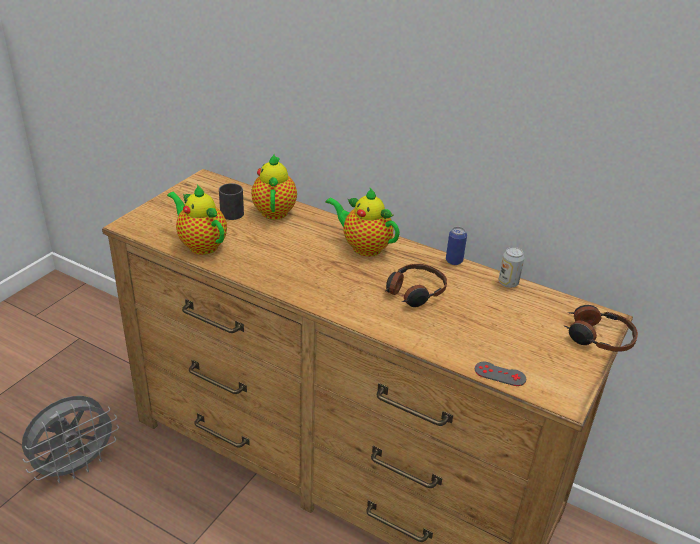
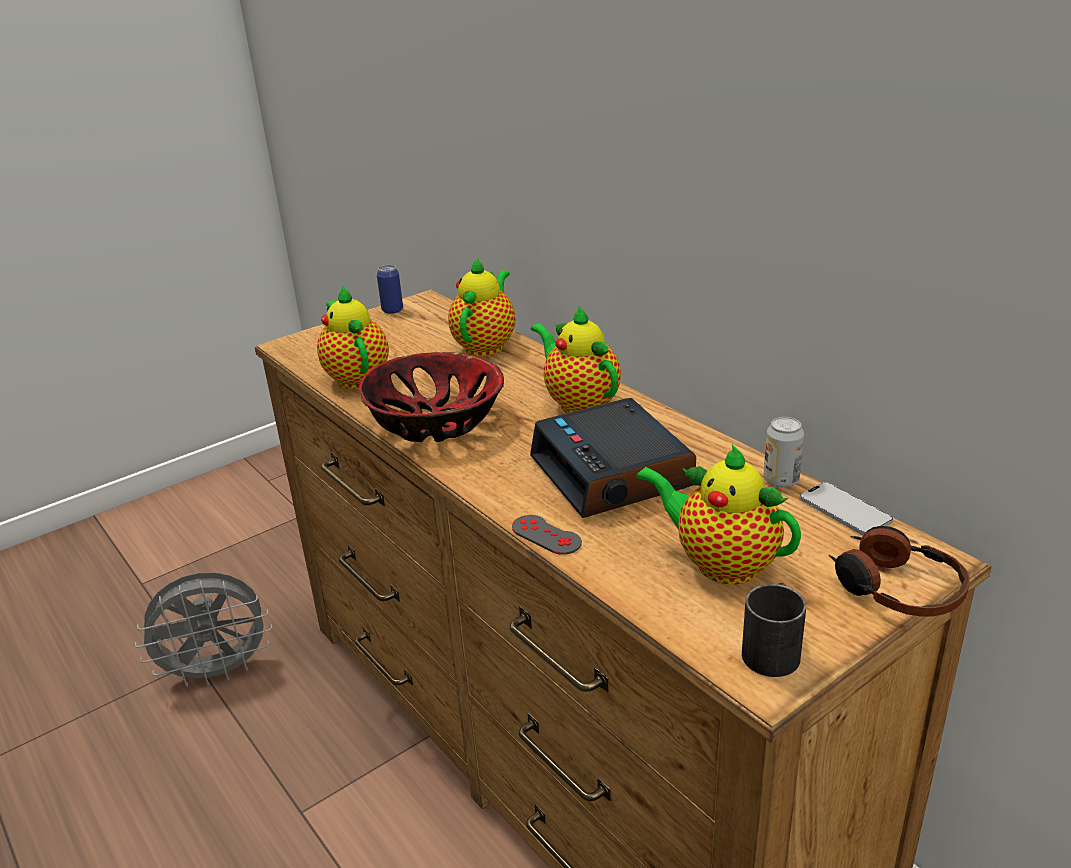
camera: 25 degrees right, 5 degrees down
black mug [219,183,244,220] -> black mug moved to [742,583,806,677]
headphones [385,264,447,307] -> alarm clock [530,398,696,518]
can [446,226,467,265] -> can moved to [377,265,403,314]
grey game controller [475,362,526,386] -> grey game controller moved to [512,515,582,555]
none -> bowl [358,352,504,442]
none -> teapot [636,444,801,584]
none -> phone [800,482,893,535]

